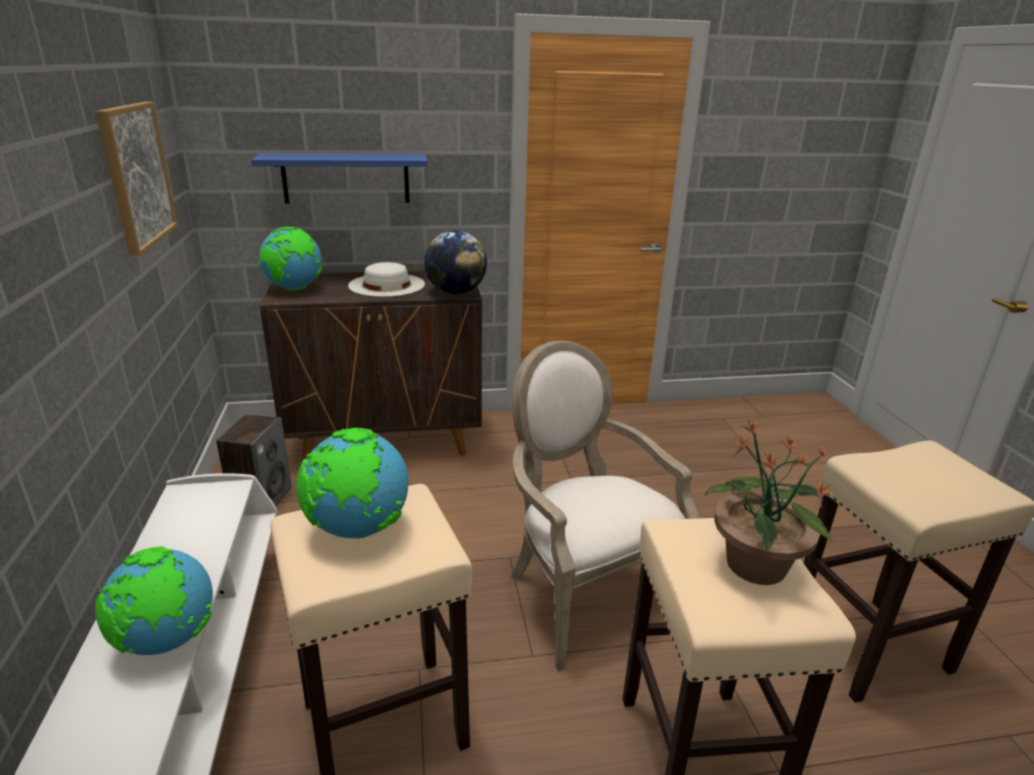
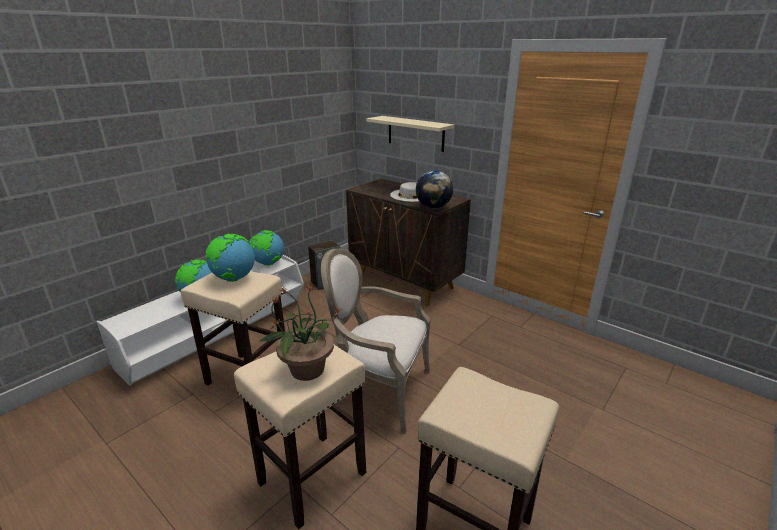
camera: 50 degrees right, 0 degrees up
picture [96,102,178,257] -> none
blue shelf [251,153,428,204] -> beige shelf [366,116,454,152]
globe [259,227,323,290] -> globe moved to [250,230,284,265]
armchair [511,341,700,671] -> armchair turned 90 degrees counterclockwise [321,249,430,434]

